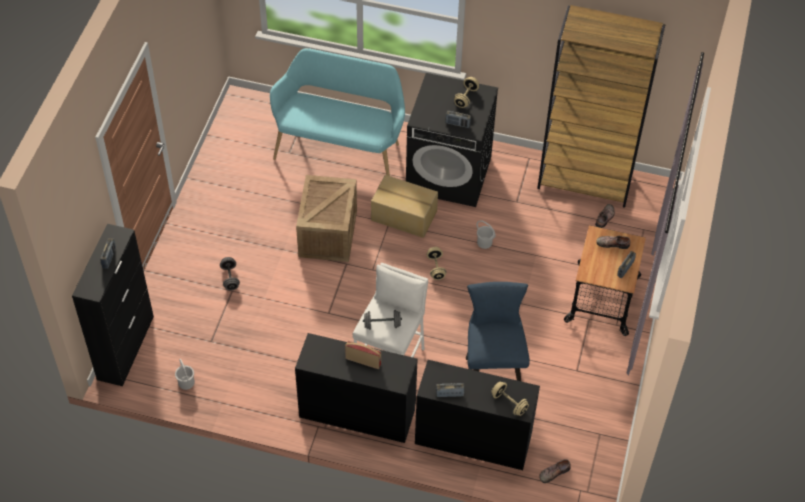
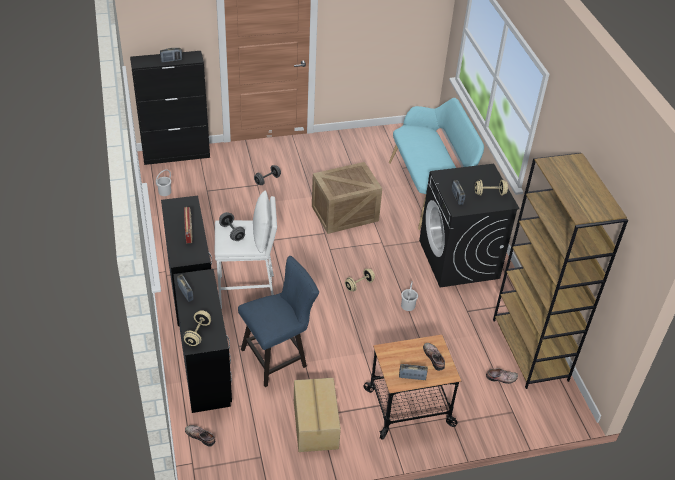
camera: 60 degrees right, 10 degrees down
cardboard box [371,175,438,238] -> cardboard box moved to [294,378,341,452]

